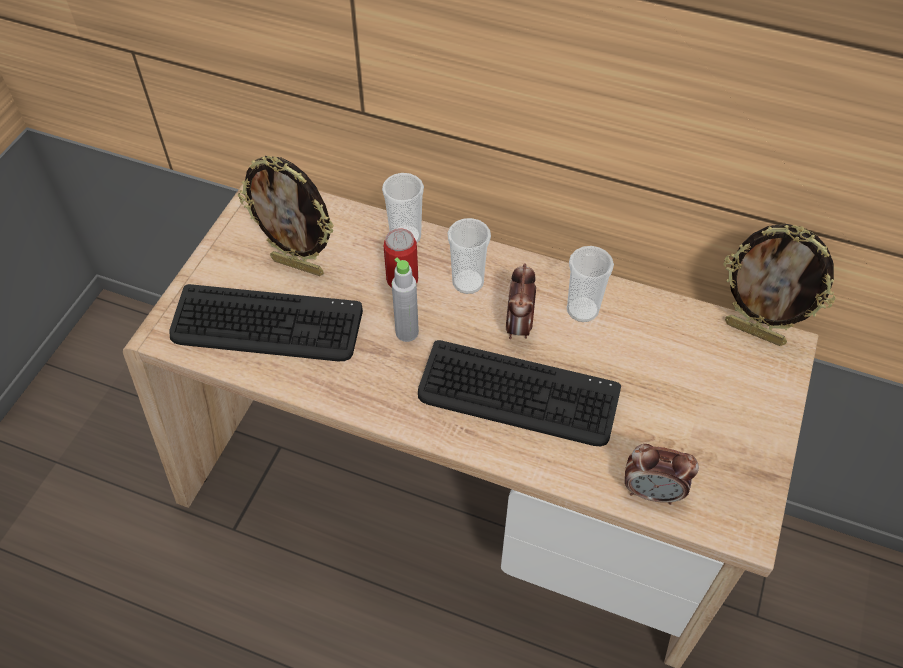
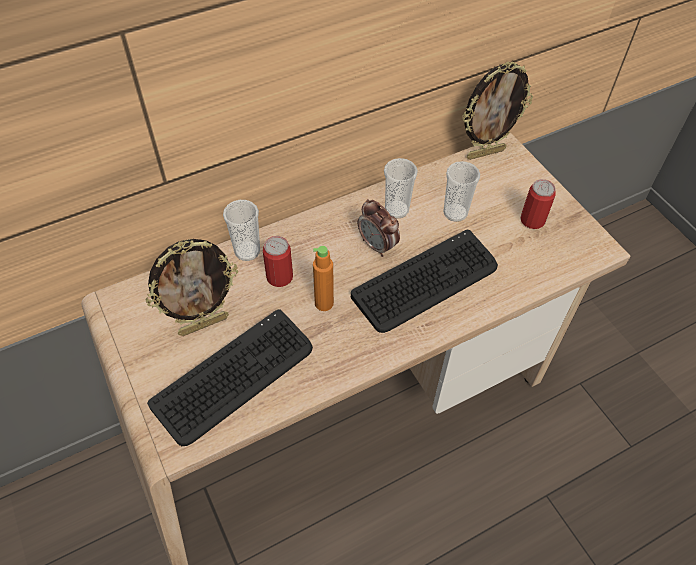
camera: 50 degrees left, 0 degrees up
grey bottle [392,258,419,342] -> orange bottle [313,246,334,311]
cup [448,218,491,294] -> cup moved to [443,161,480,222]
alarm clock [625,444,699,505] -> none
none -> can [521,179,556,229]

